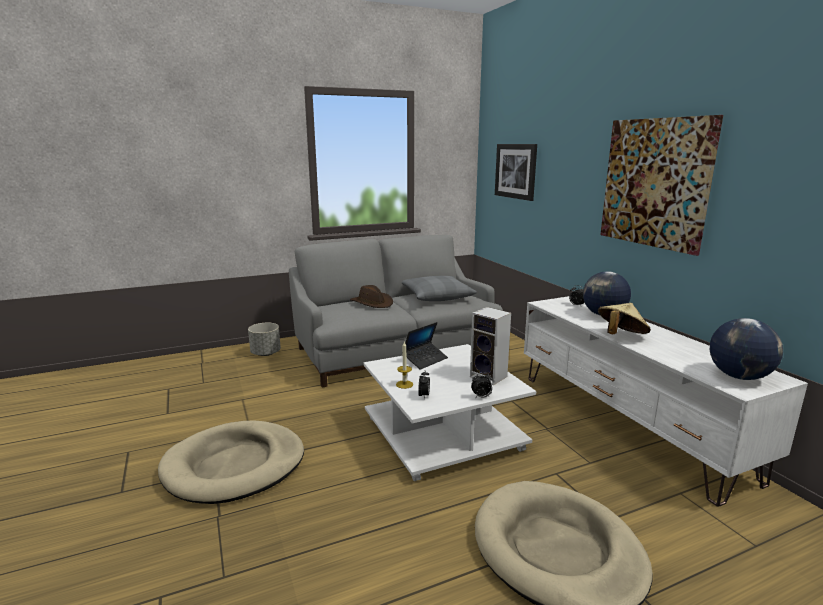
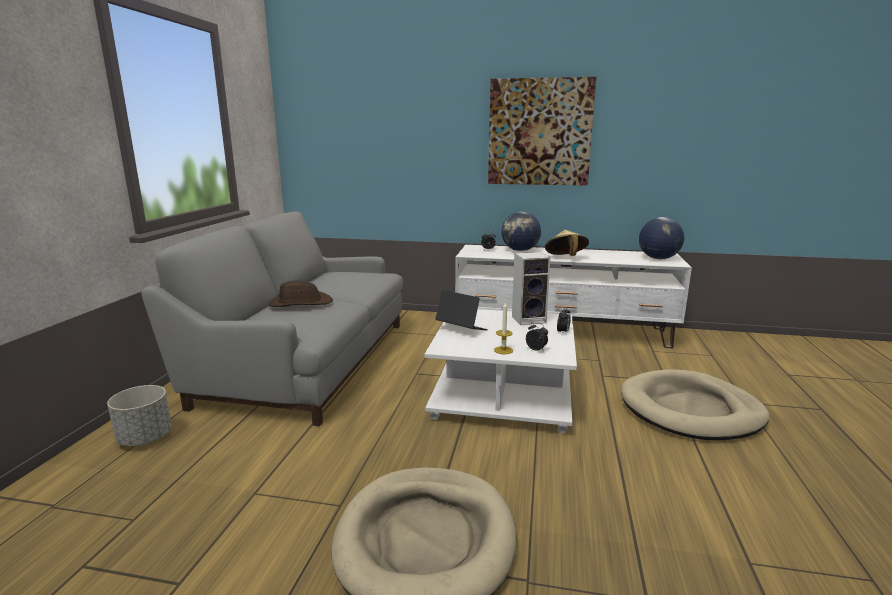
camera: 55 degrees left, 0 degrees up
grey pillow [402,276,477,301] -> none
laptop [402,322,448,370] -> laptop turned 45 degrees counterclockwise [435,290,488,330]
picture [495,144,537,201] -> none

